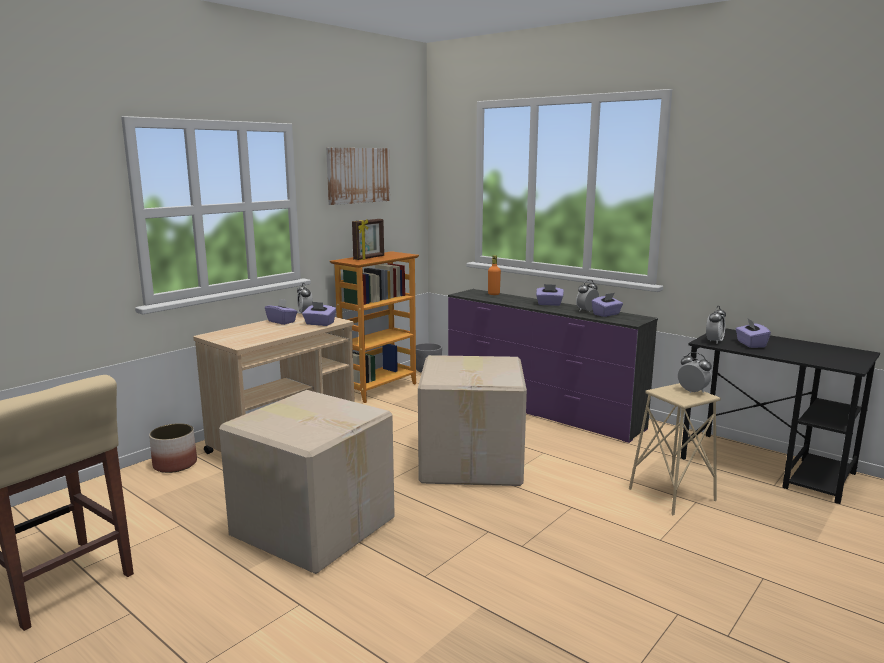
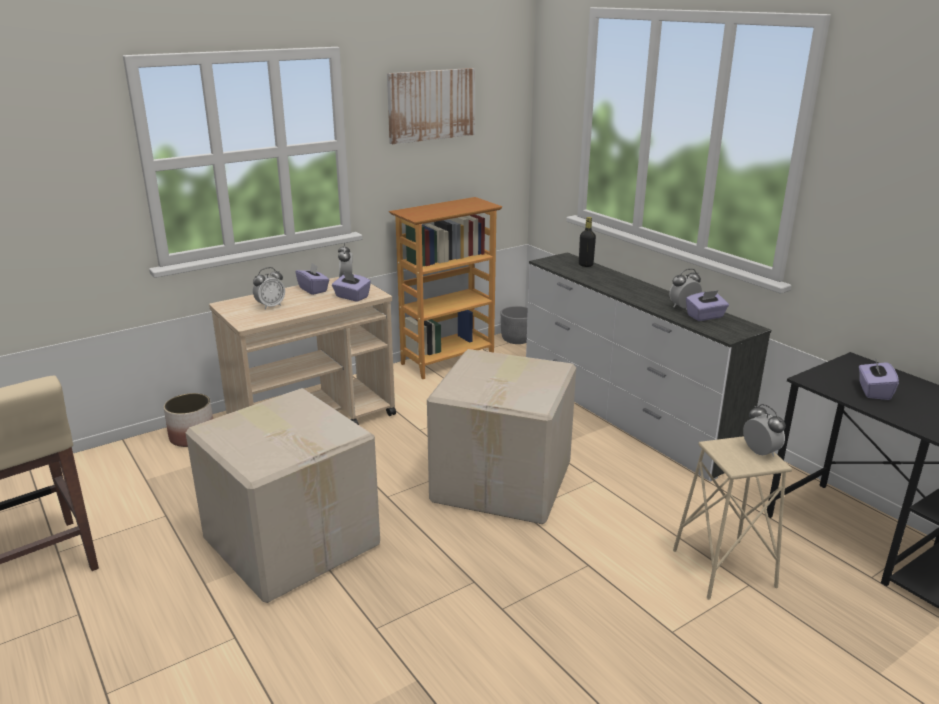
camera: 15 degrees right, 10 degrees up
picture frame [352,219,384,260] -> none
purple dresser [448,289,658,443] -> white dresser [526,252,771,481]
orange bottle [488,255,501,295] -> black bottle [579,217,596,267]
purple tissue box [536,284,564,306] -> none
alarm clock [706,306,726,344] -> alarm clock moved to [253,267,285,310]

